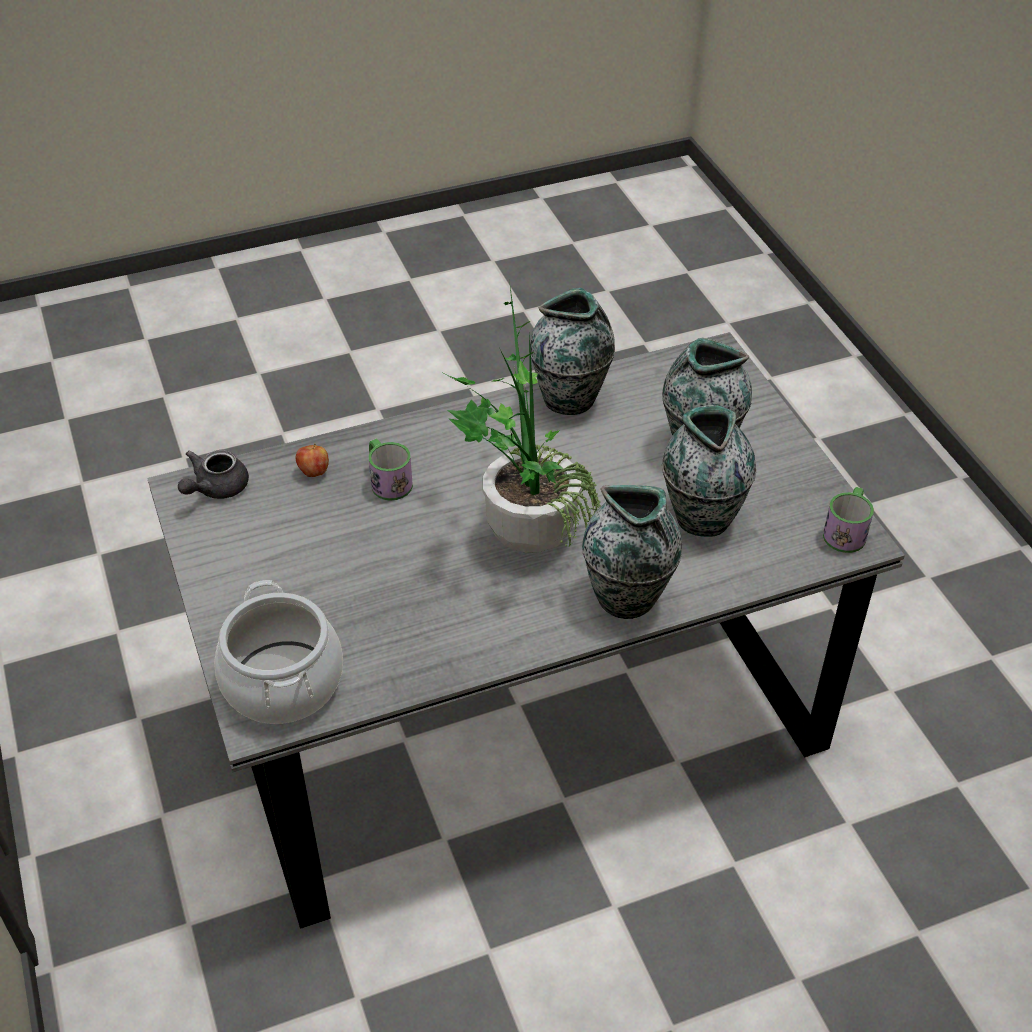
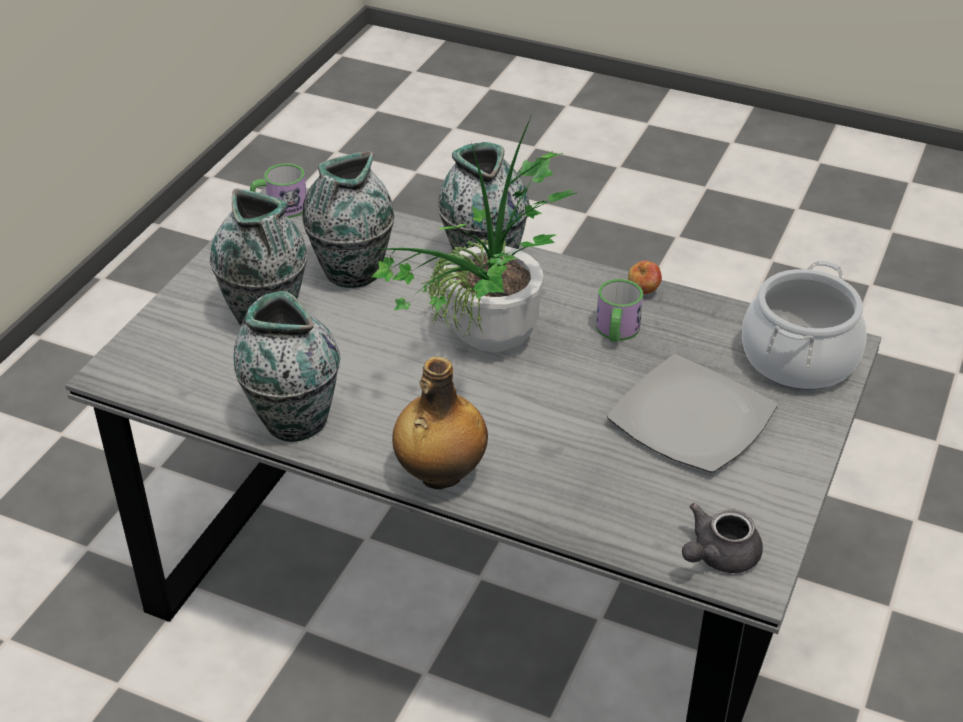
camera: 135 degrees left, 5 degrees down
grey teapot [178,450,249,499] -> grey teapot turned 150 degrees clockwise [682,503,763,573]
apple [296,443,329,477] -> apple moved to [628,260,662,294]
mug [369,439,413,501] -> mug moved to [596,279,643,343]
none -> bottle [392,357,488,489]
none -> plate [607,354,777,473]

